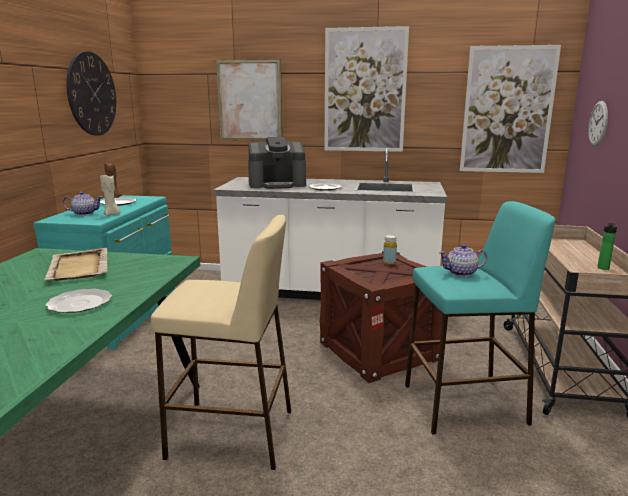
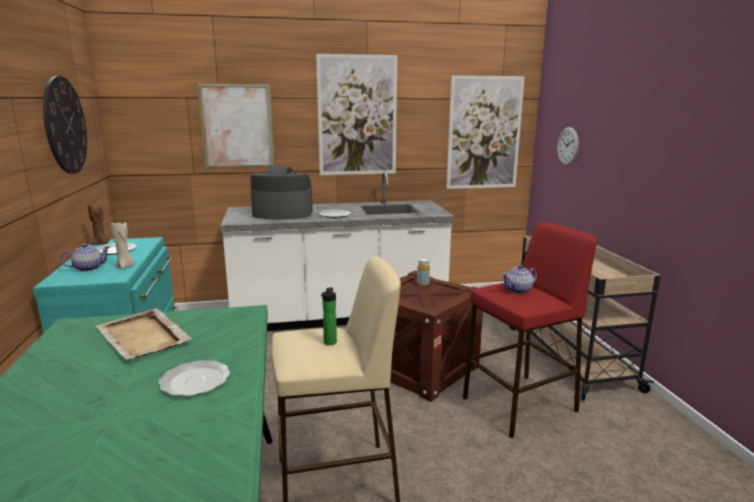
camera: 20 degrees left, 0 degrees up
coffee machine [248,137,306,189] -> coffee machine turned 150 degrees counterclockwise [250,167,313,219]
turquoise stool [405,201,556,435] -> red stool [463,222,597,438]
bottle [597,223,617,270] -> bottle moved to [321,287,337,345]

